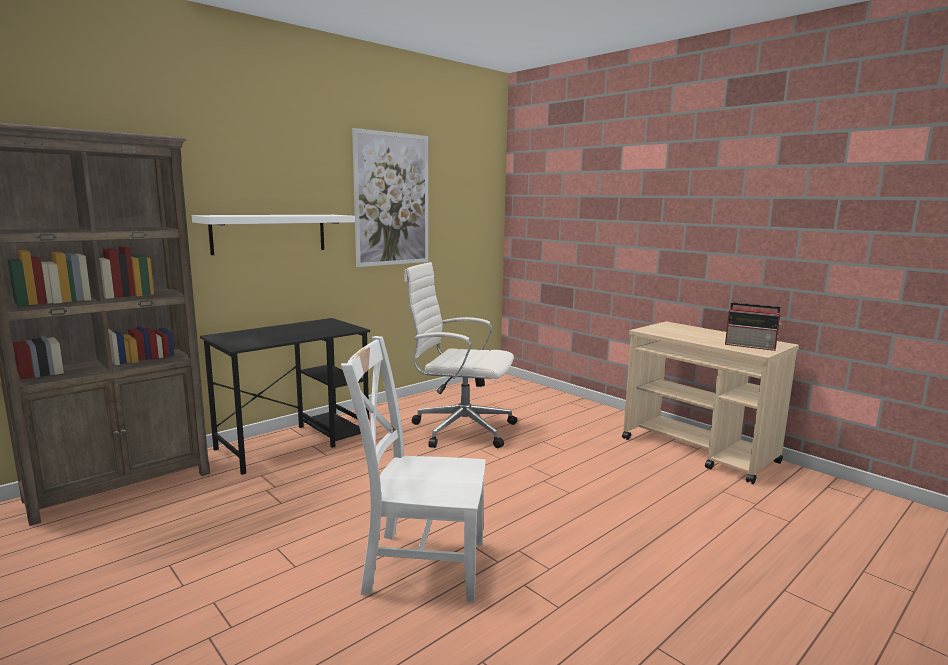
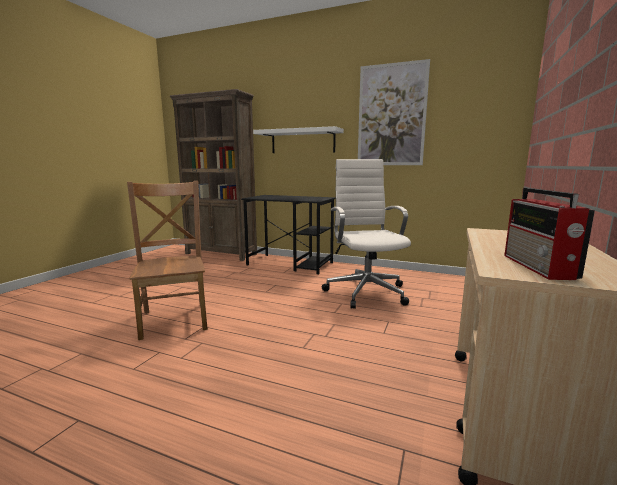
camera: 65 degrees right, 0 degrees up
white chair [341,336,486,603] -> brown chair [127,181,208,340]

